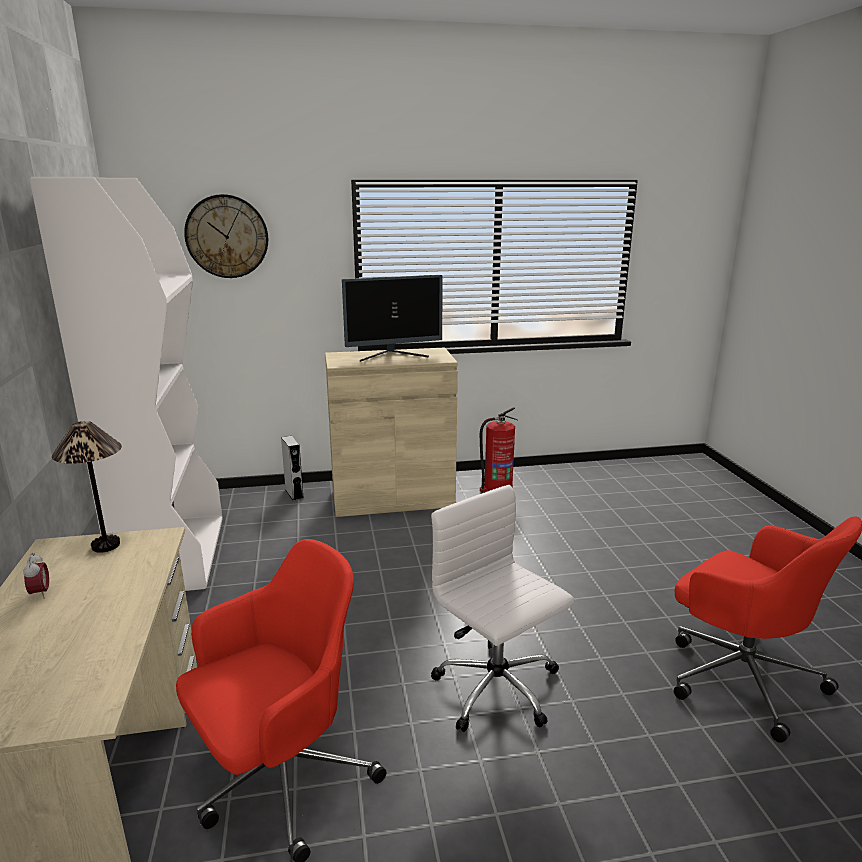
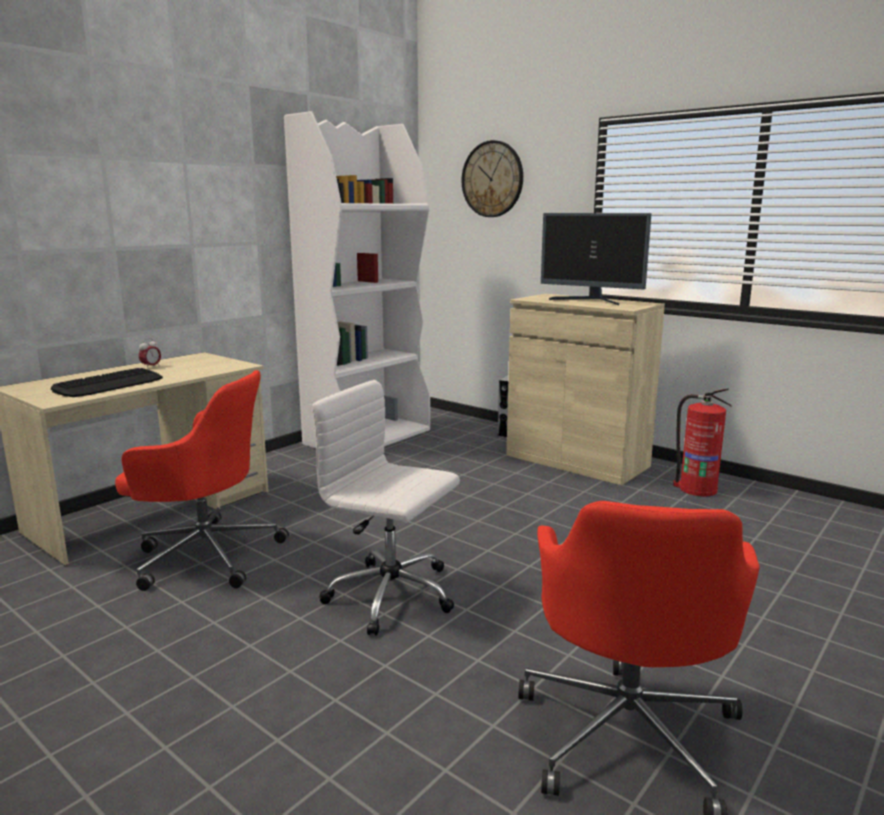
camera: 50 degrees right, 5 degrees down
table lamp [52,421,122,553] -> none
white office chair [431,485,574,732] -> white office chair turned 75 degrees counterclockwise [312,380,460,636]
none -> keyboard [51,368,163,397]

